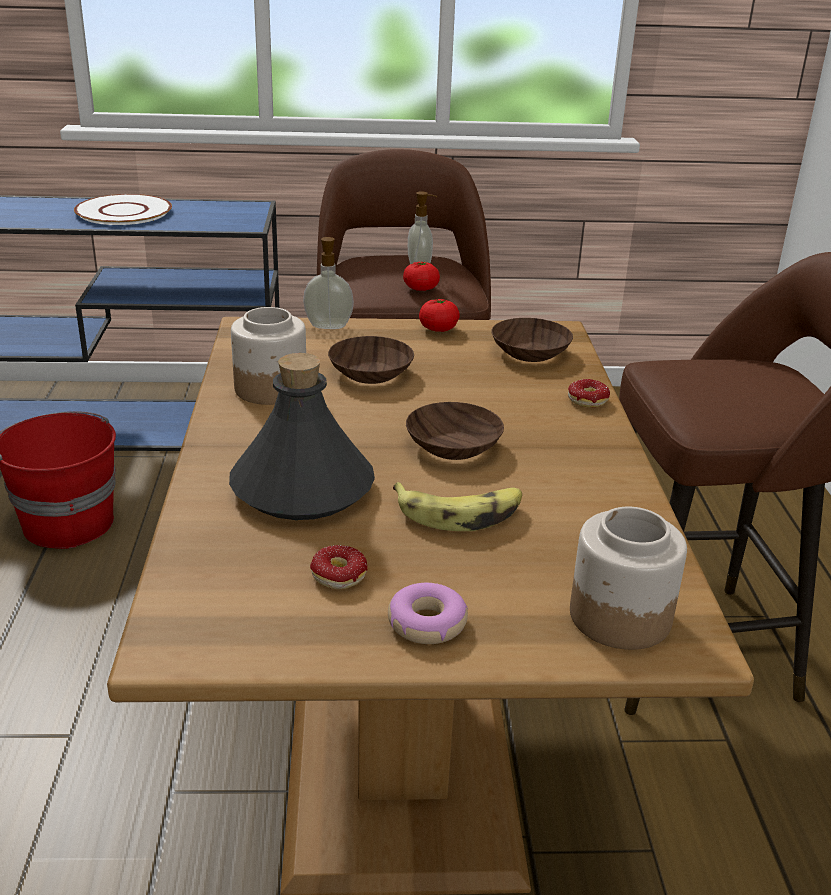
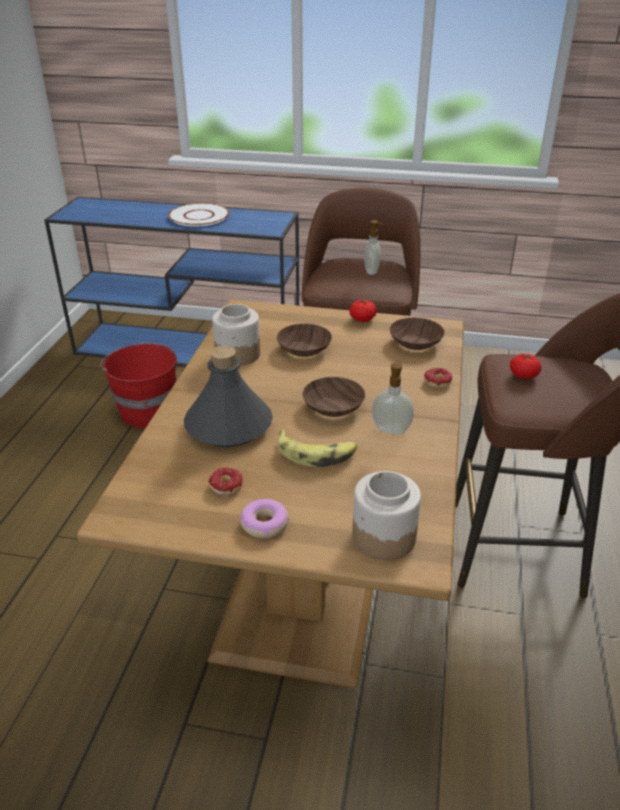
camera: 15 degrees right, 5 degrees up
soap dispenser [303,237,354,329] -> soap dispenser moved to [372,361,414,434]
tomato [403,262,440,291] -> tomato moved to [510,354,541,379]

